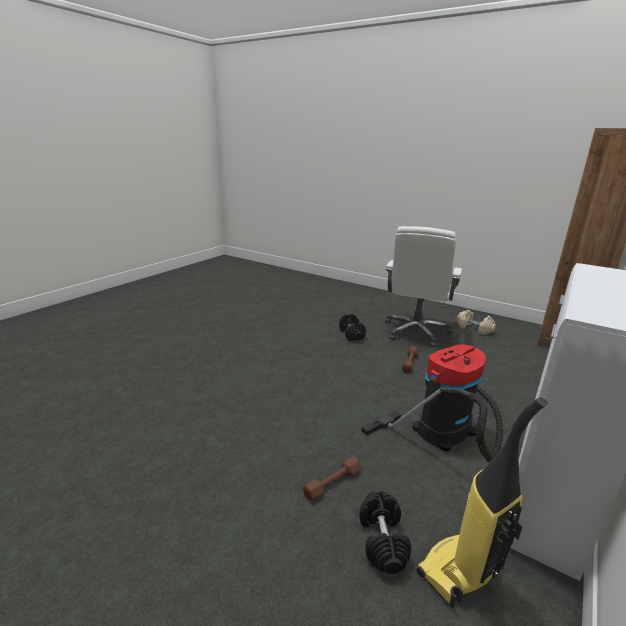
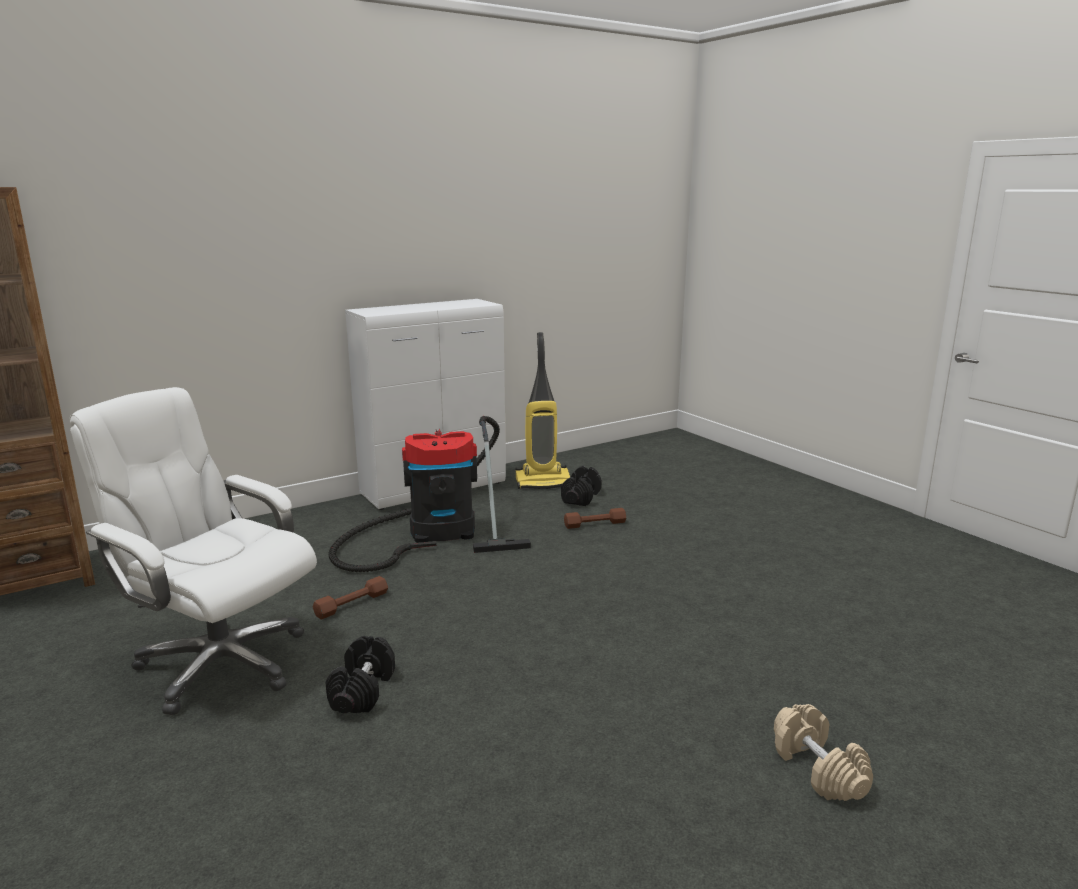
camera: 155 degrees left, 5 degrees down
white office chair [385,226,462,347] -> white office chair turned 105 degrees counterclockwise [69,387,317,715]
beige dumbbell [457,310,496,335] -> beige dumbbell moved to [774,704,873,801]

